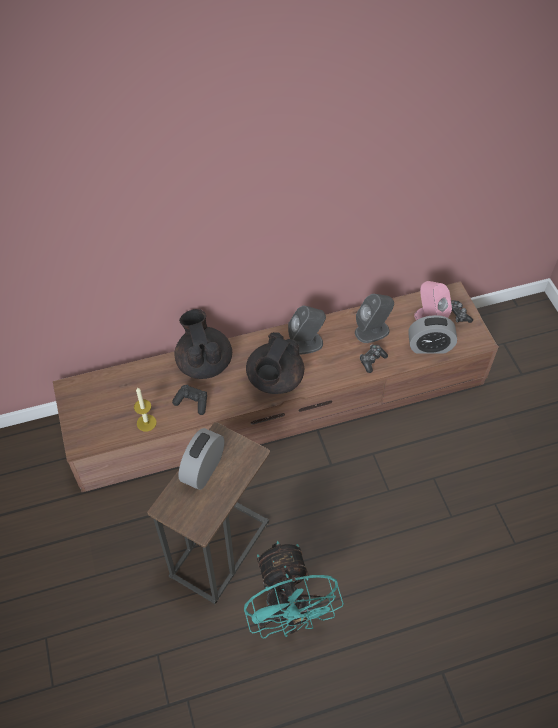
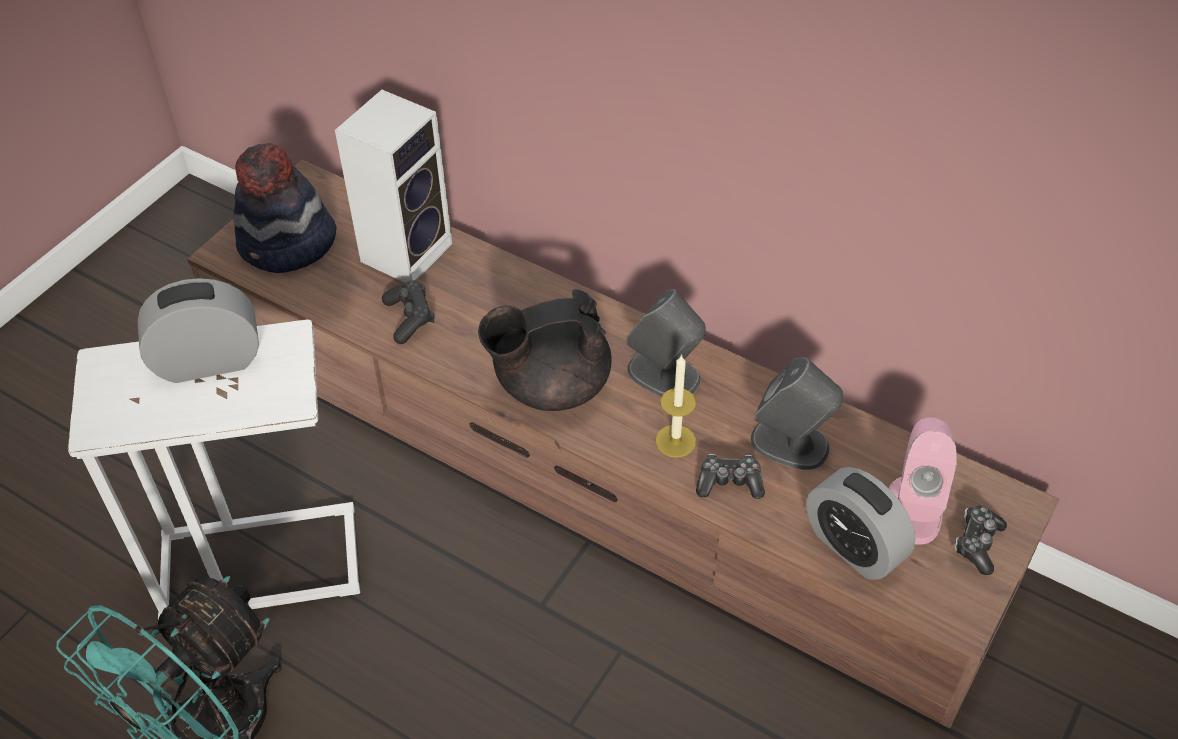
camera: 50 degrees right, 5 degrees down
candle [134,388,157,432] -> candle moved to [655,354,696,458]
brown side table [147,422,270,604] -> white side table [68,319,360,620]
black teapot [174,309,232,379] -> none
none -> hat [234,143,336,273]
none -> speaker [335,90,452,283]

